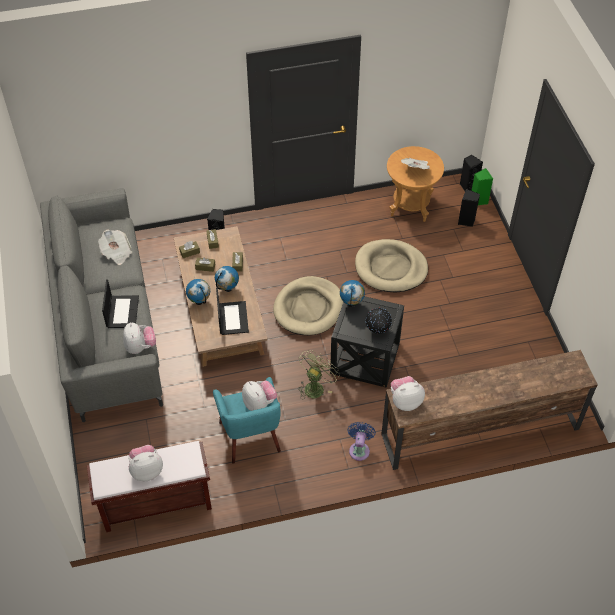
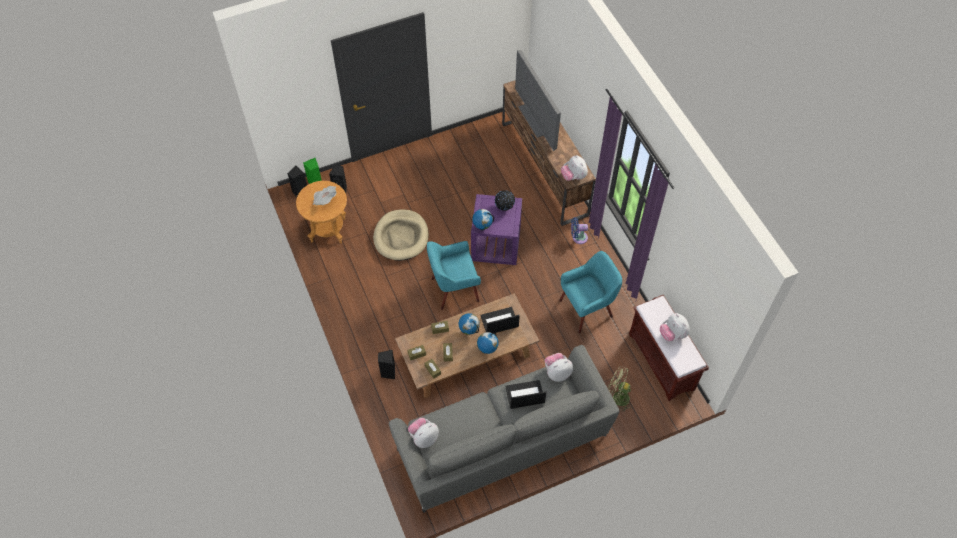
camera: 100 degrees left, 5 degrees up
newspaper [98,229,132,265] -> none
plush toy [242,381,277,411] -> plush toy moved to [408,418,439,448]
beige dog bed [273,276,343,335] -> turquoise armchair [427,241,481,310]
green fan [298,350,340,400] -> green fan moved to [608,366,633,412]
black side table [330,296,404,387] -> purple side table [471,194,522,265]
none -> television [515,50,561,151]

